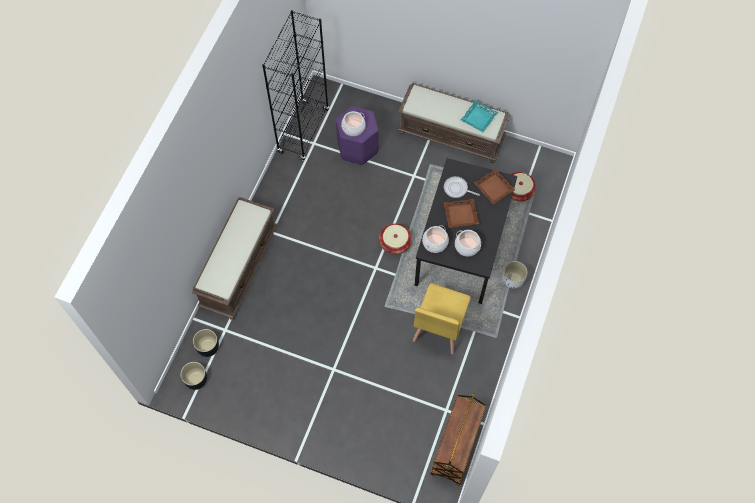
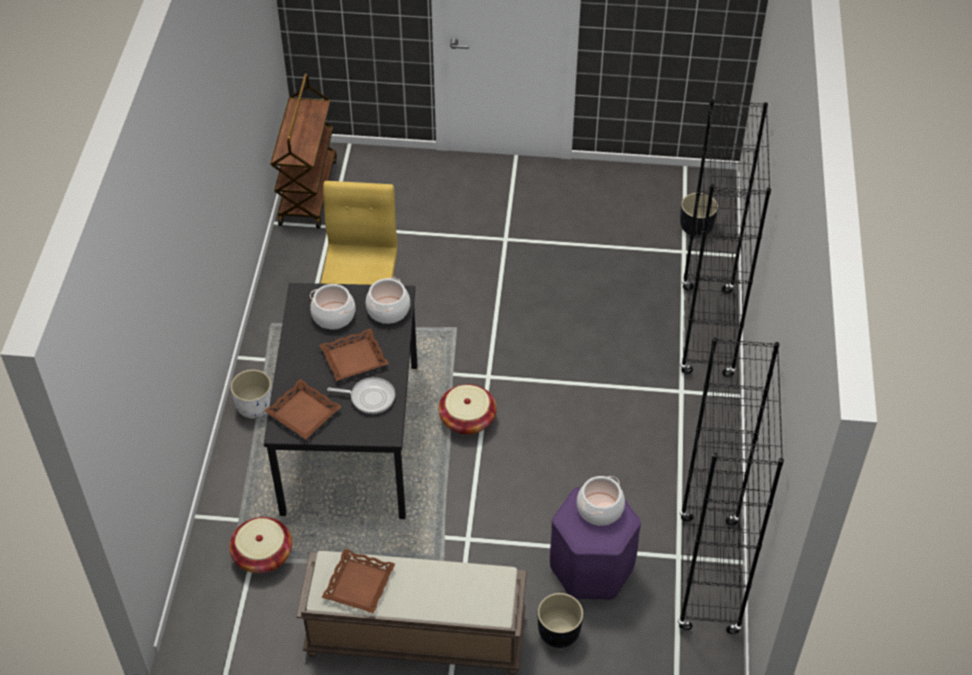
camera: 165 degrees right, 15 degrees down
black planter [180,362,207,390] -> black planter moved to [538,593,583,648]
brown bench [192,197,278,320] -> black bookcase [680,99,771,377]
turquoise tray [461,100,498,132] -> brown tray [321,549,395,613]

